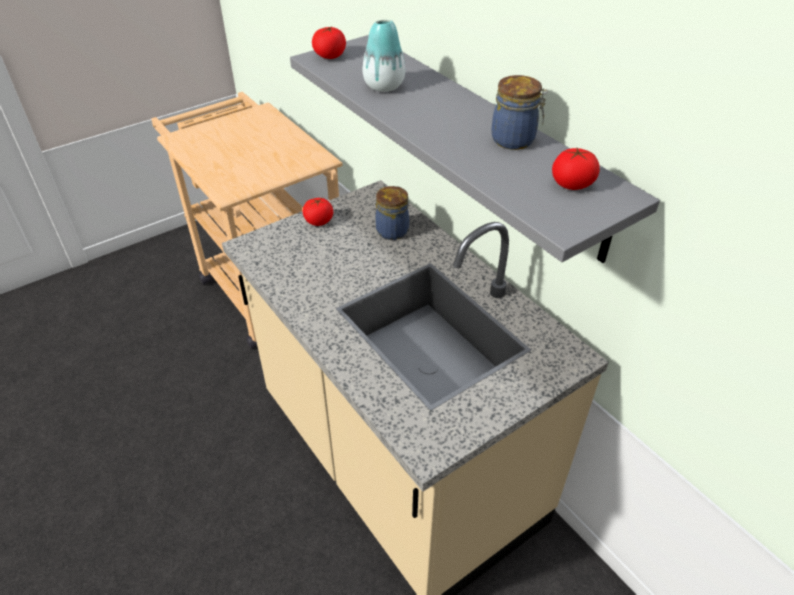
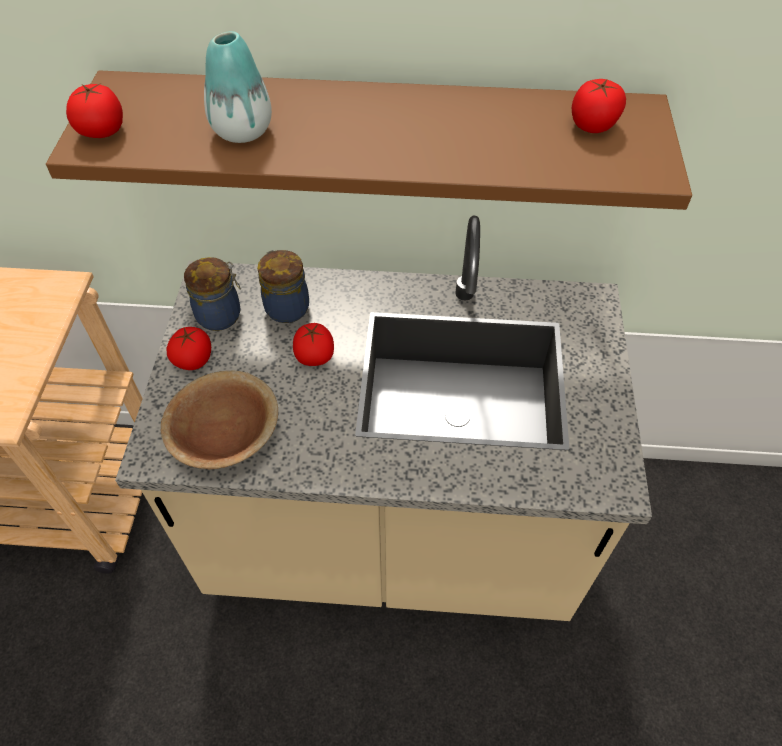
camera: 50 degrees left, 10 degrees up
grey shelf [290,35,660,263] -> brown shelf [46,70,692,210]
jar [491,75,548,150] -> jar moved to [184,257,241,331]
none -> brown bowl [161,371,278,469]
none -> tomato [293,323,334,366]

